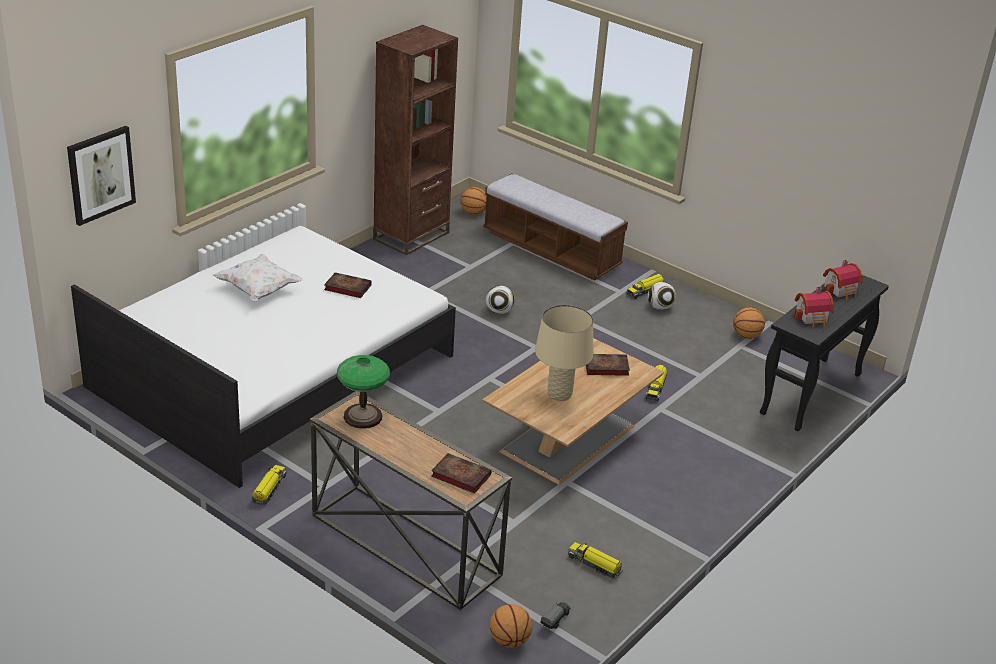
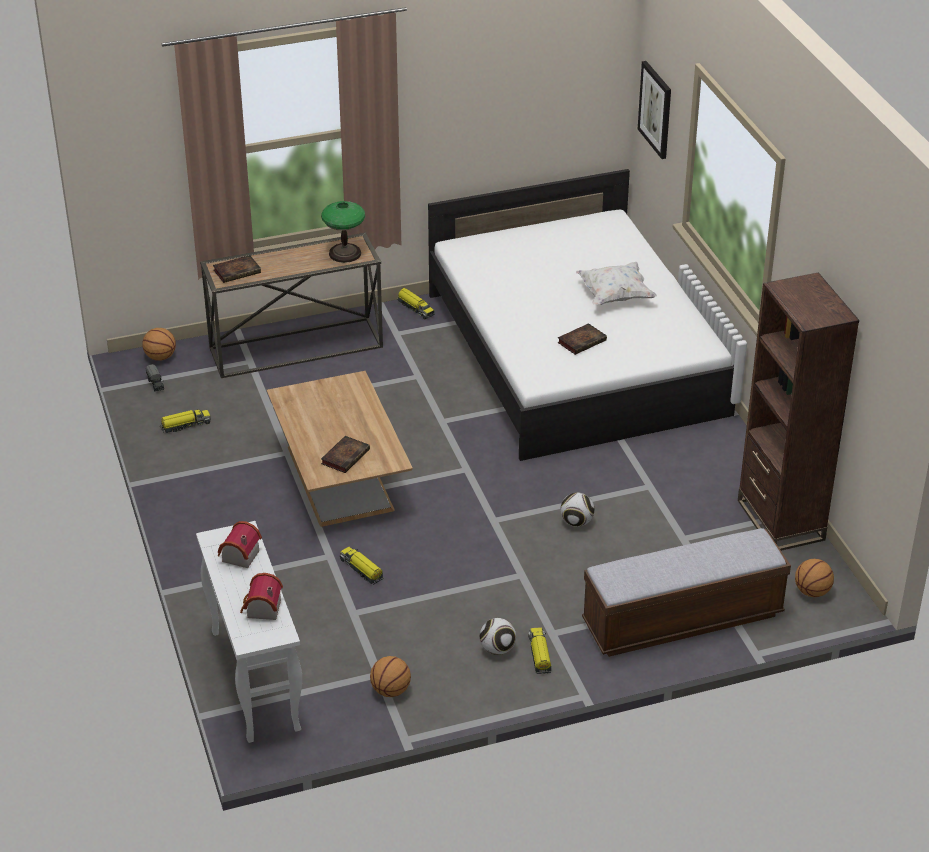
camera: 125 degrees right, 5 degrees up
beige table lamp [535,305,593,401] -> none
black console table [760,275,889,431] -> white console table [196,521,302,743]

